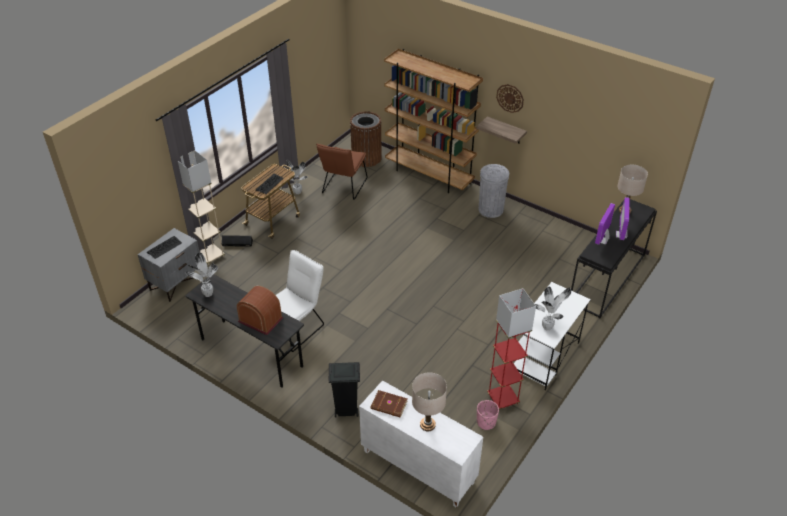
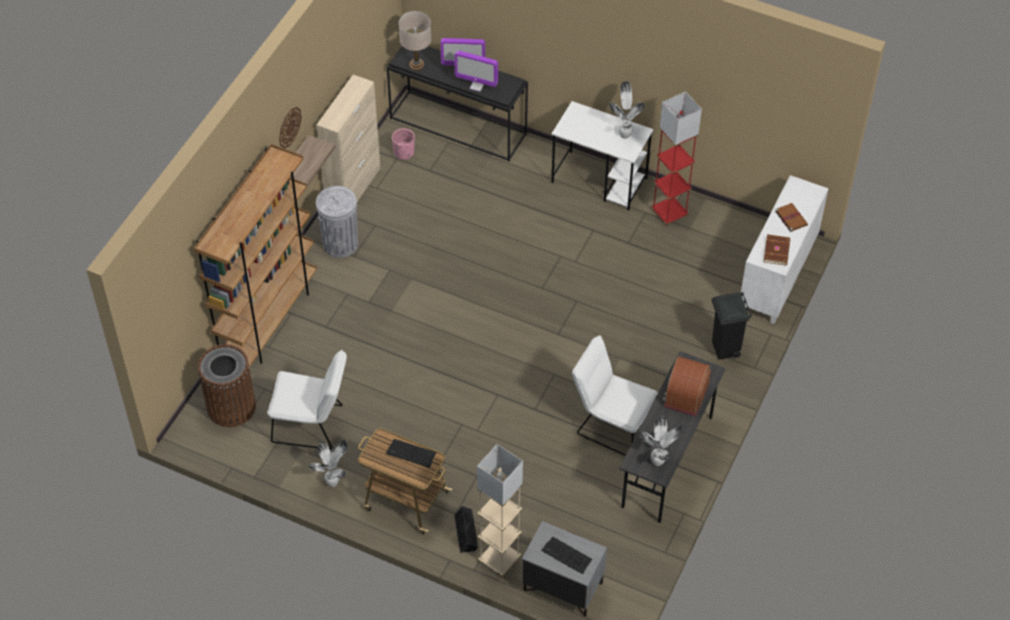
camera: 100 degrees left, 10 degrees up
brown chair [316,144,367,200] -> white chair [267,349,347,450]
beige table lamp [412,372,447,431] -> brown book [775,203,808,232]
pink planter [477,400,499,430] -> pink planter moved to [392,128,415,160]
none -> beige cabinet [316,75,380,202]

